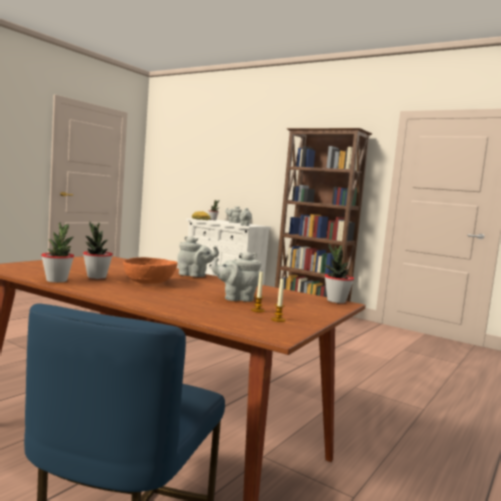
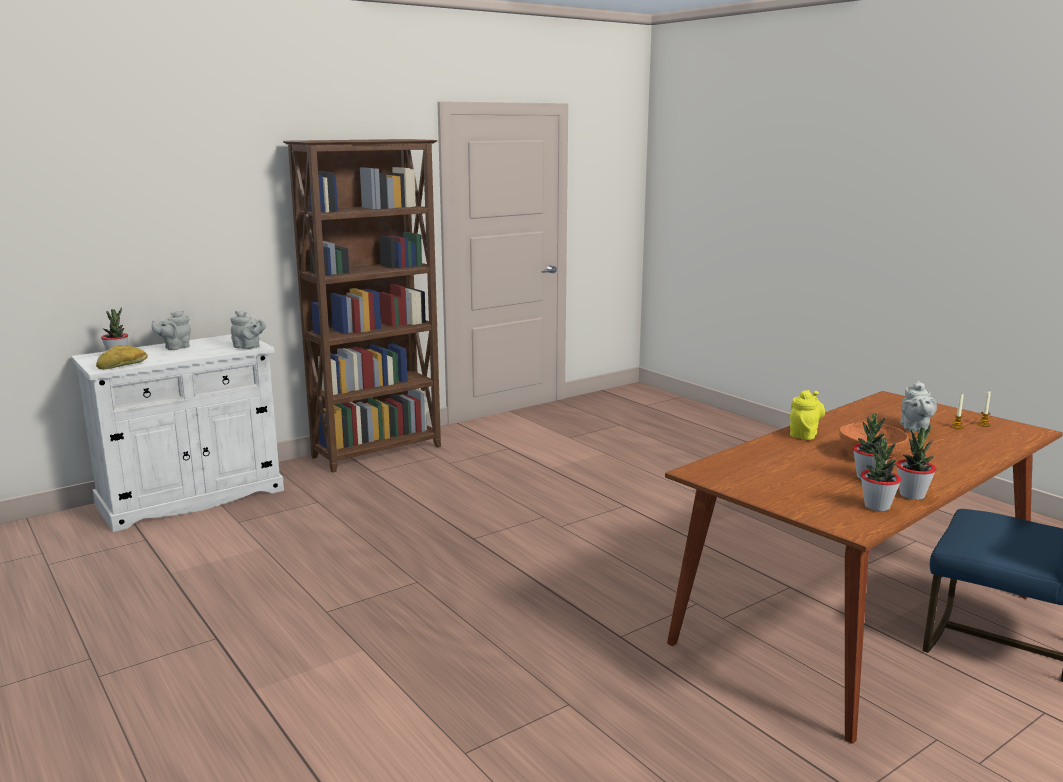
camera: 70 degrees left, 10 degrees up
grey teapot [177,236,219,277] -> yellow teapot [790,390,825,440]
potted plant [325,244,354,303] -> potted plant moved to [861,438,901,511]

